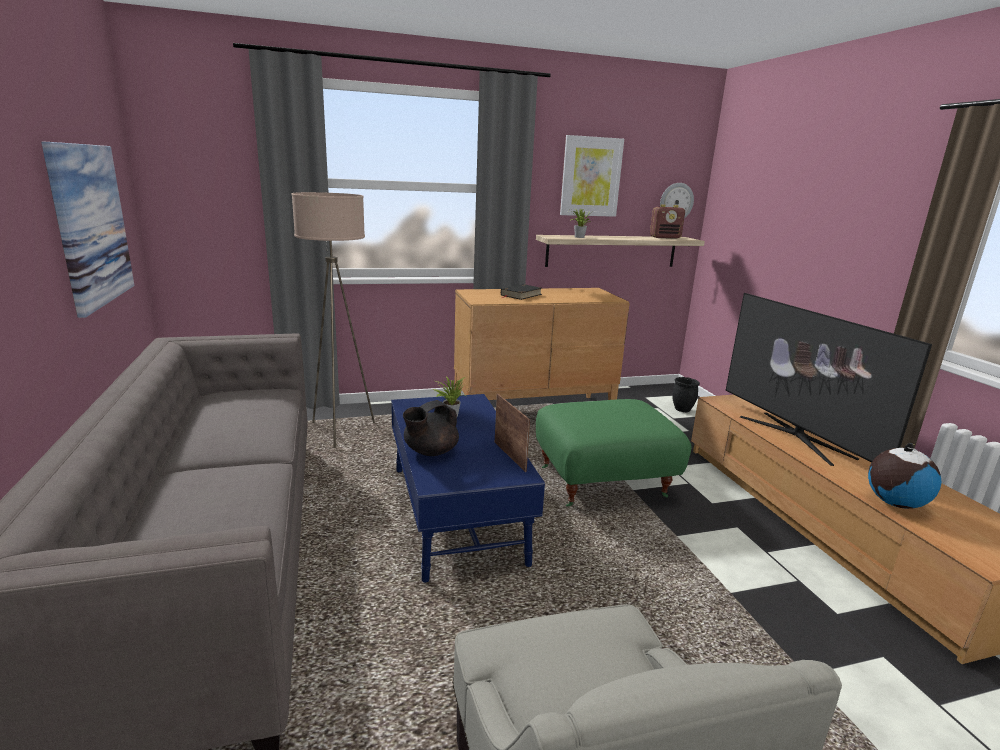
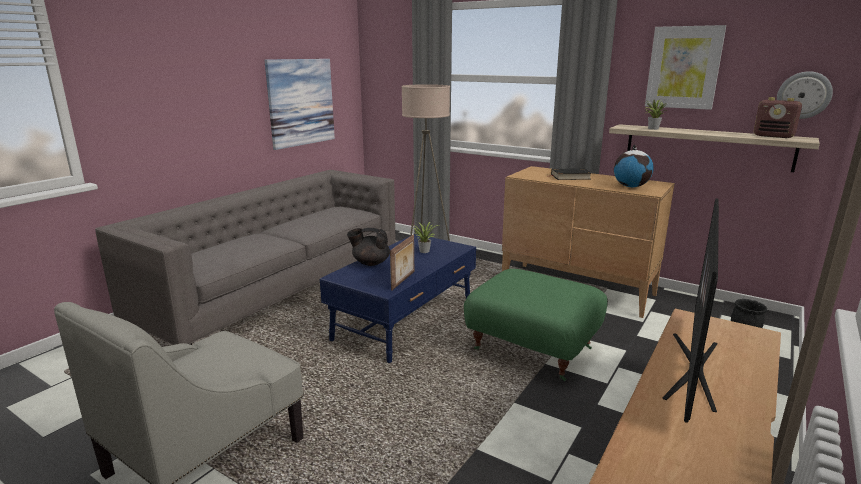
camera: 50 degrees right, 0 degrees up
globe [868,443,941,509] -> globe moved to [614,145,654,187]

